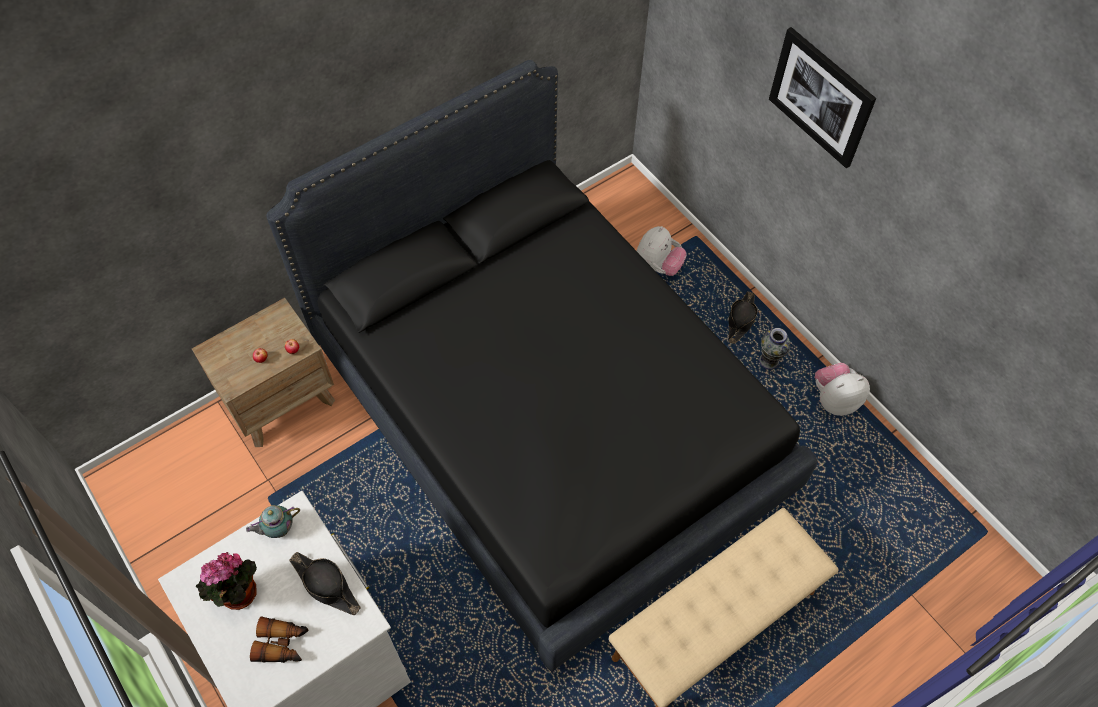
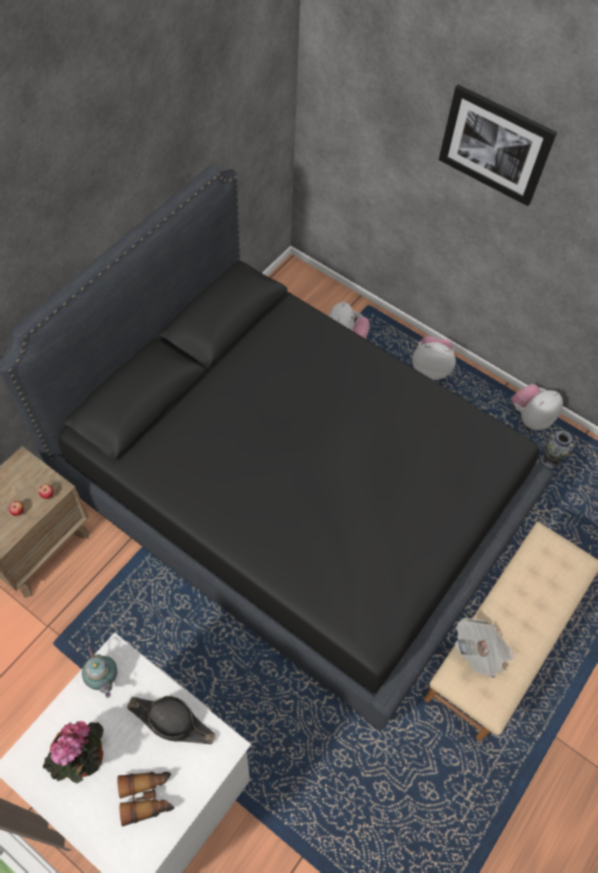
camera: 20 degrees left, 0 degrees up
teapot [246,505,300,538] -> teapot turned 75 degrees counterclockwise [82,646,117,698]
black hat [729,291,757,344] -> plush toy [412,336,456,380]
vase [759,328,790,370] -> vase moved to [540,430,574,469]
none -> newspaper [455,617,514,678]

